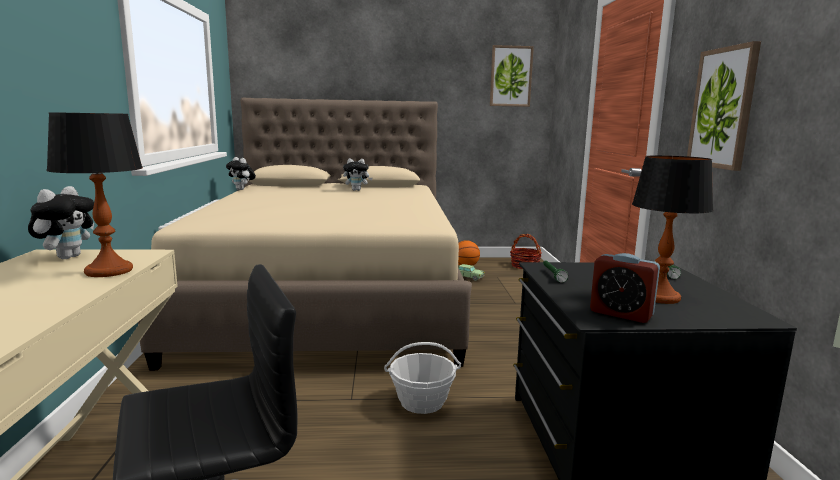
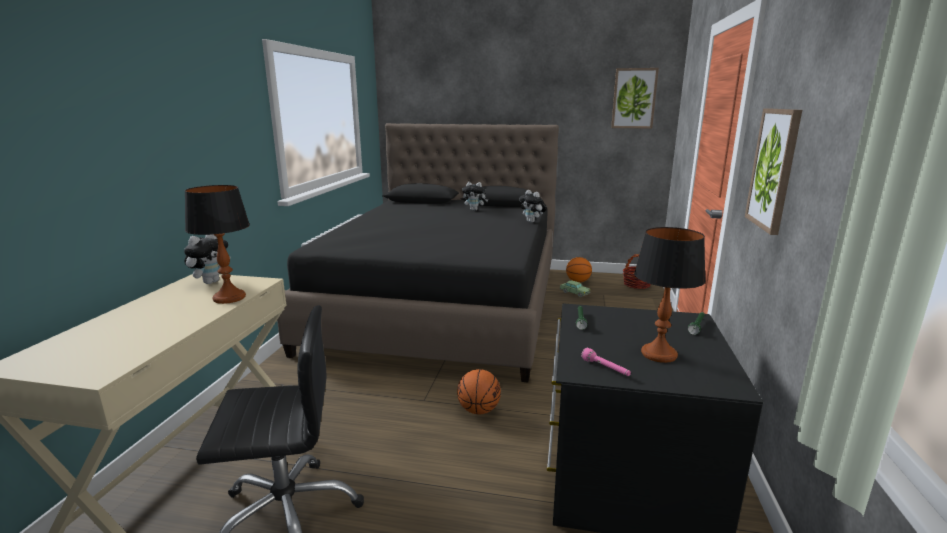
camera: 15 degrees right, 5 degrees up
beige bed [138,98,472,371] -> black bed [277,123,559,382]
plush toy [226,157,256,190] -> plush toy moved to [519,190,547,222]
basket [384,342,461,414] -> basketball [457,369,501,414]
alarm clock [590,253,660,323] -> pink flashlight [581,348,631,376]

